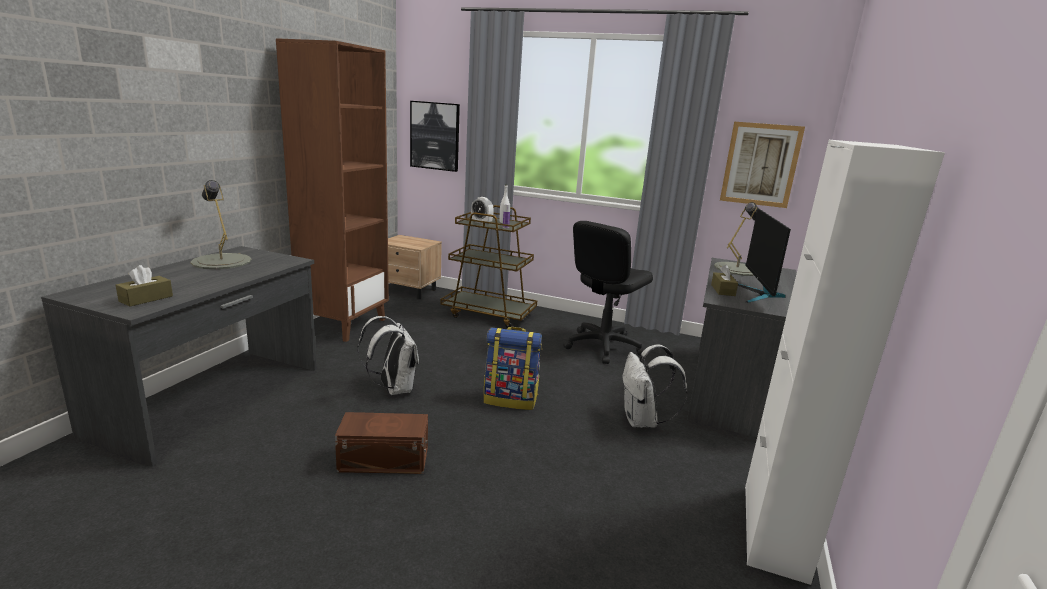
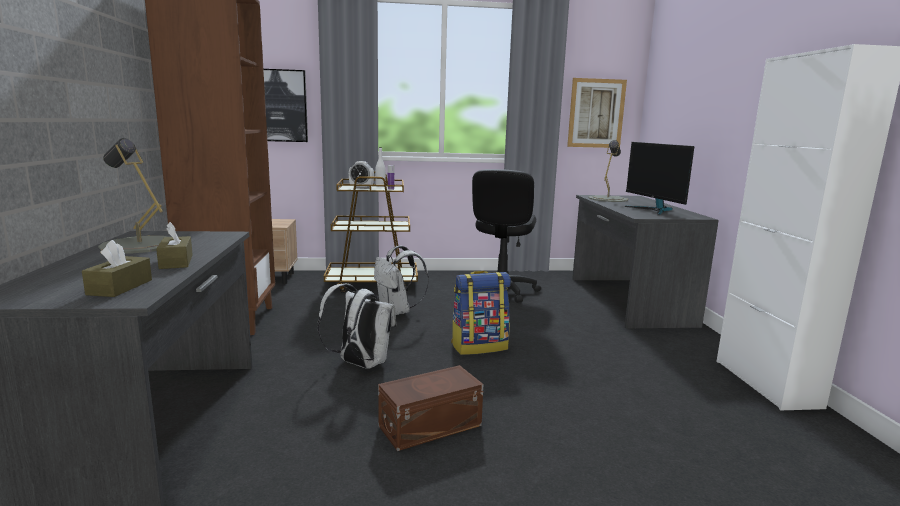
camera: 25 degrees left, 5 degrees down
white backpack [623,344,687,428] -> white backpack moved to [374,246,429,315]
brown tissue box [711,264,738,296] -> brown tissue box moved to [156,222,193,269]

